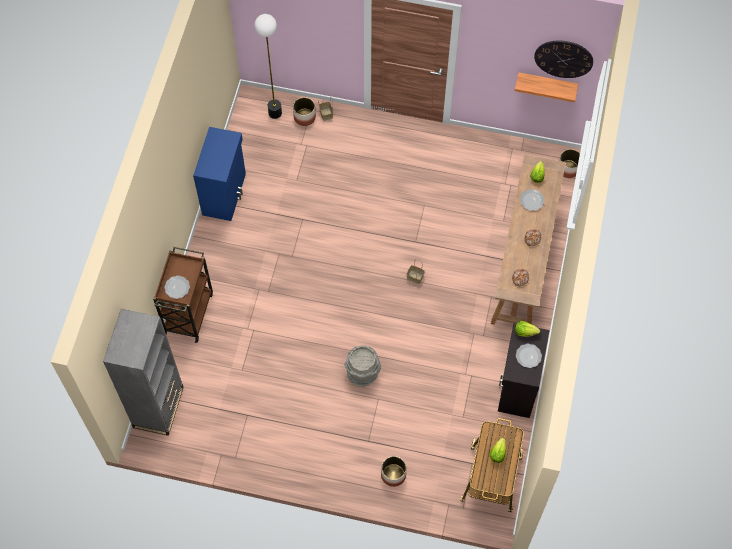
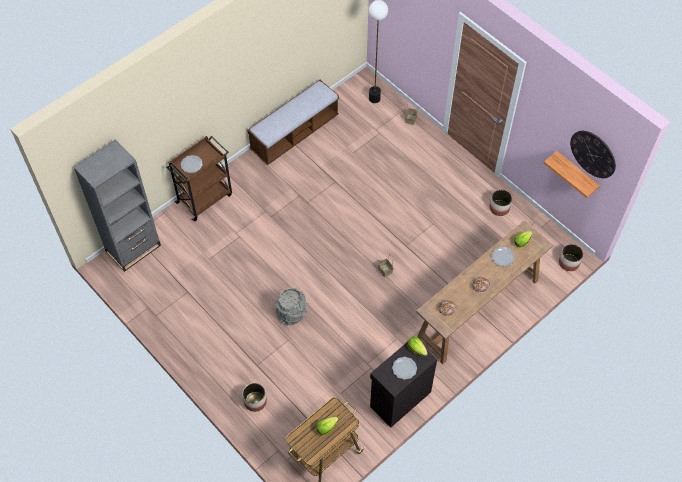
camera: 35 degrees right, 5 degrees down
blue cabinet [193,127,246,221] -> bench [247,80,339,165]
planter [293,97,316,126] -> planter moved to [489,190,512,216]

